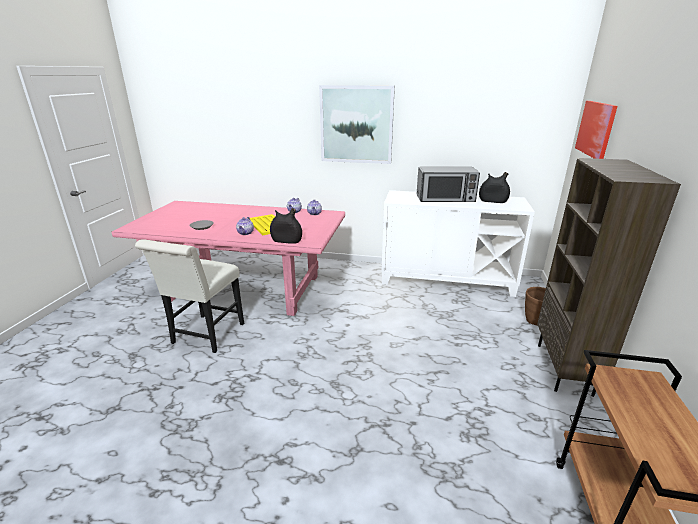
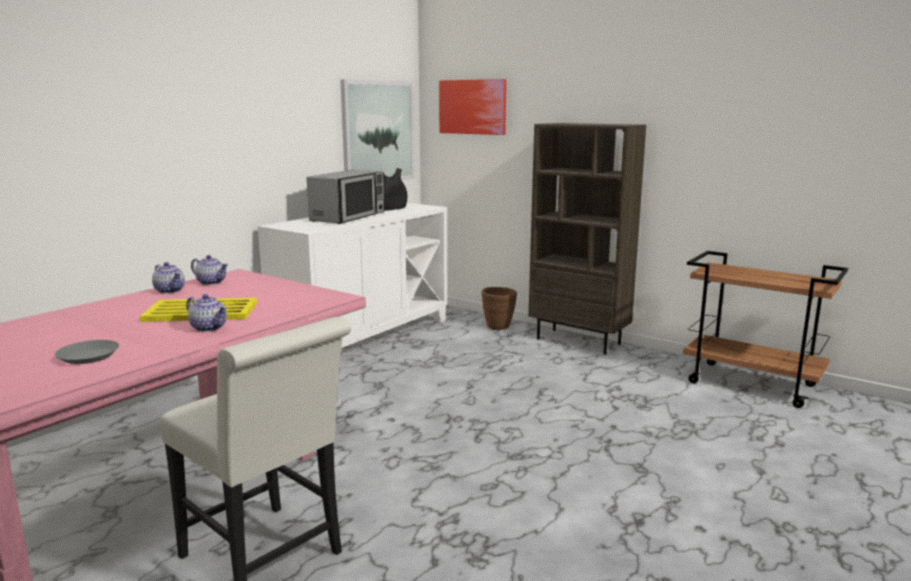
camera: 65 degrees left, 10 degrees down
black vase [270,208,302,244] -> none
picture [319,85,395,164] -> picture moved to [340,80,415,180]

